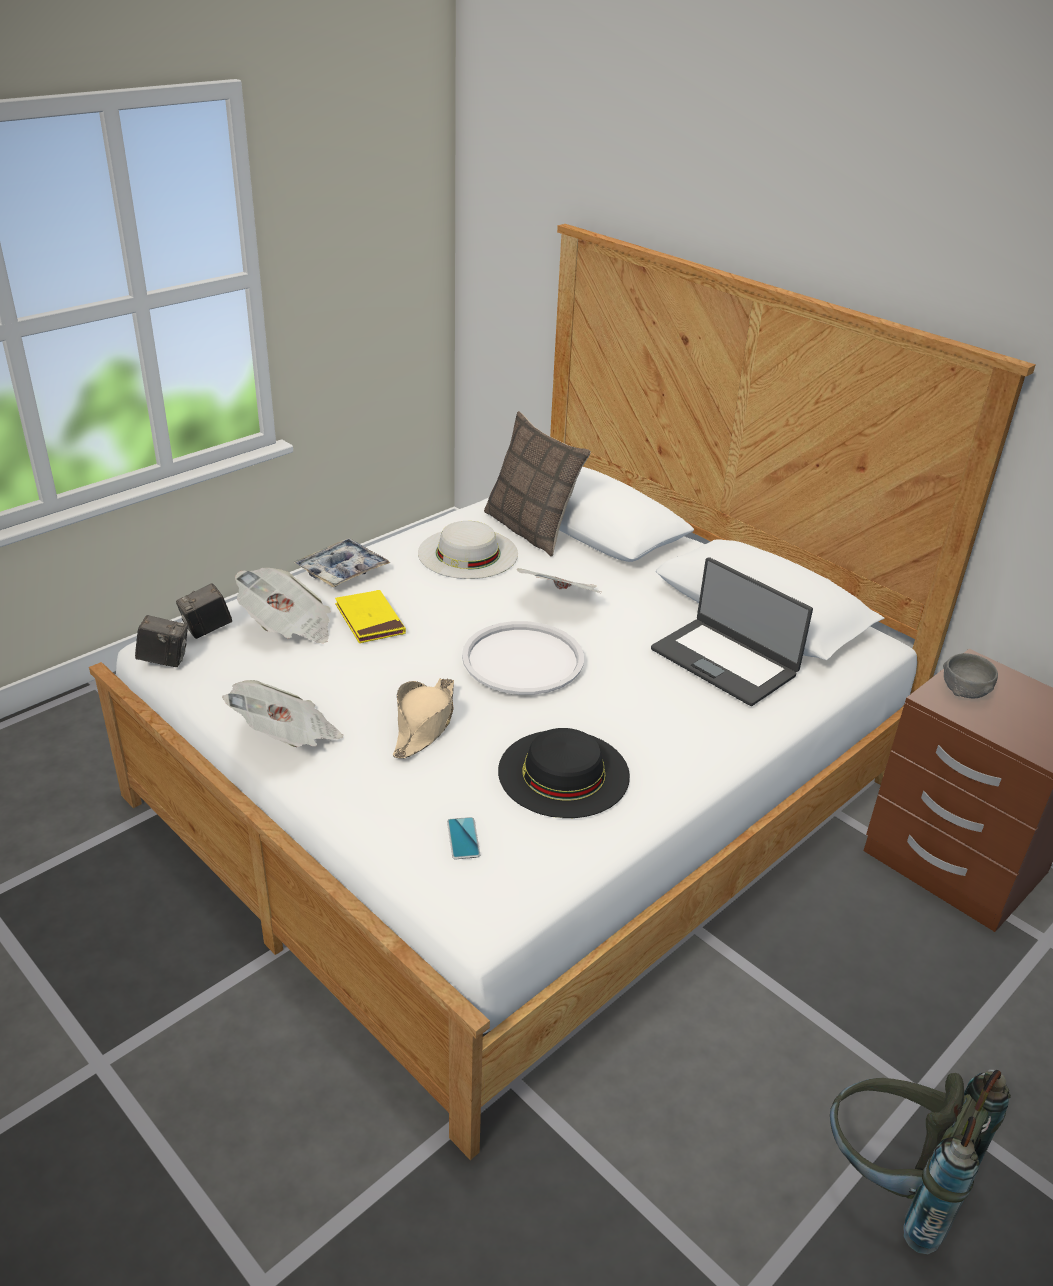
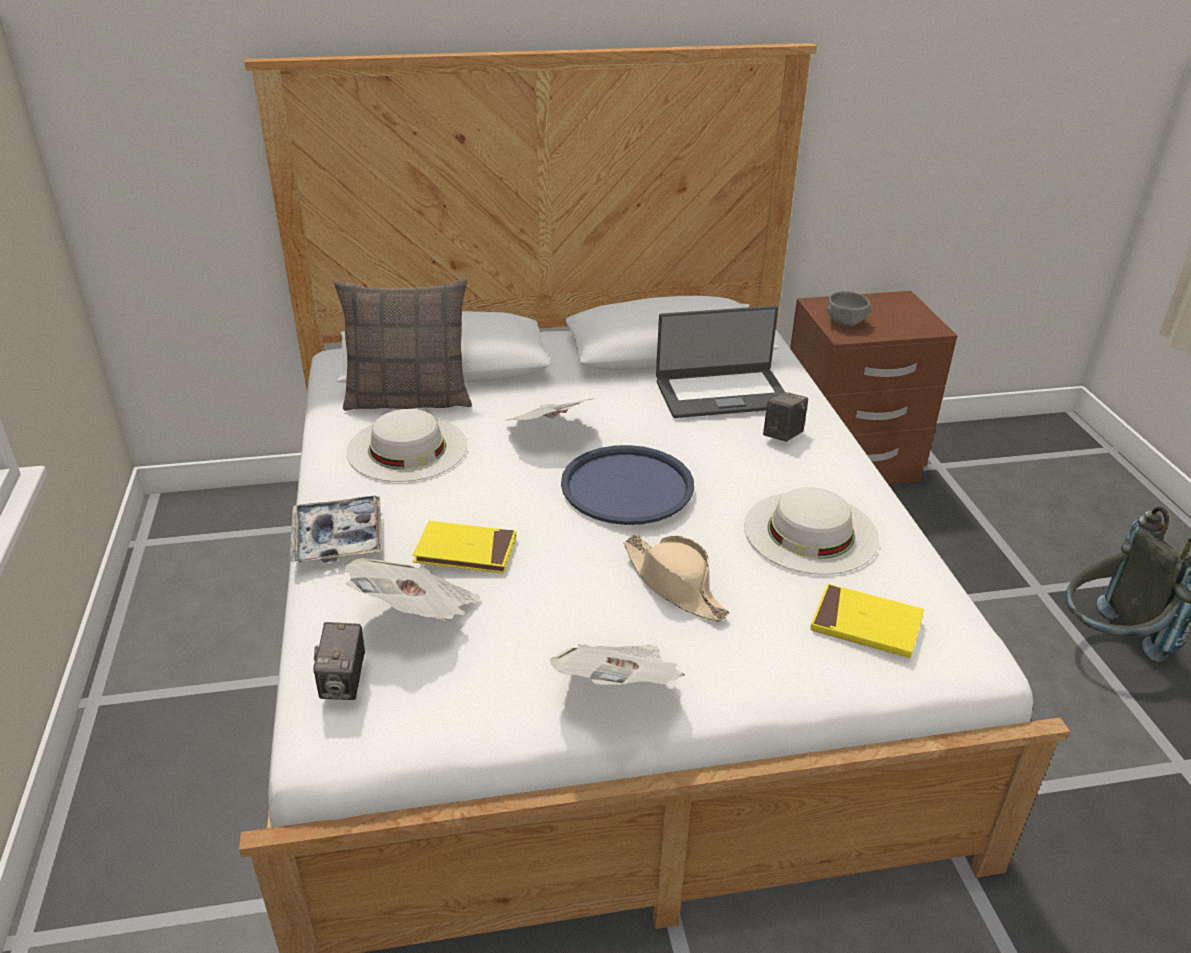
camera: 55 degrees left, 0 degrees up
camera [135,615,188,667] -> camera moved to [763,392,808,442]
phone [447,817,480,859] -> yellow book [810,584,924,658]
white tray [462,621,584,695] -> blue tray [561,445,694,525]
black hat [498,728,630,818] -> white hat [744,487,879,575]

